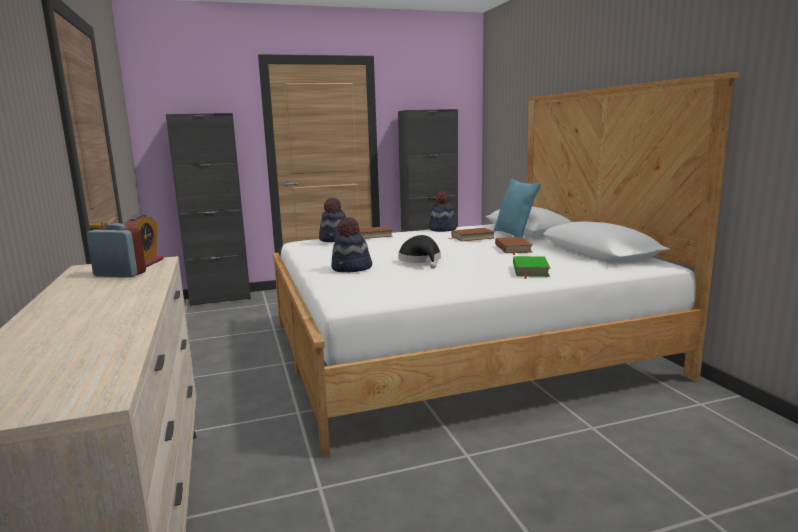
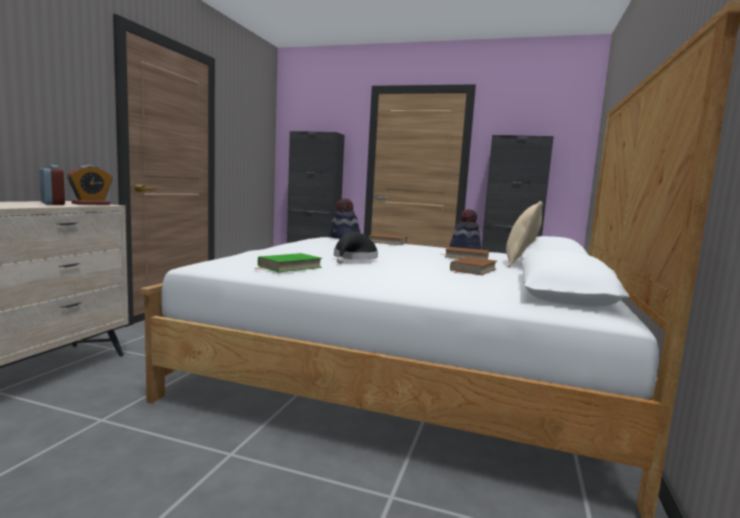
camera: 35 degrees right, 5 degrees down
hat [331,217,372,272] -> none
turquoise pillow [494,179,541,238] -> beige pillow [506,201,543,268]
green book [513,256,550,279] -> green book moved to [253,253,322,272]

